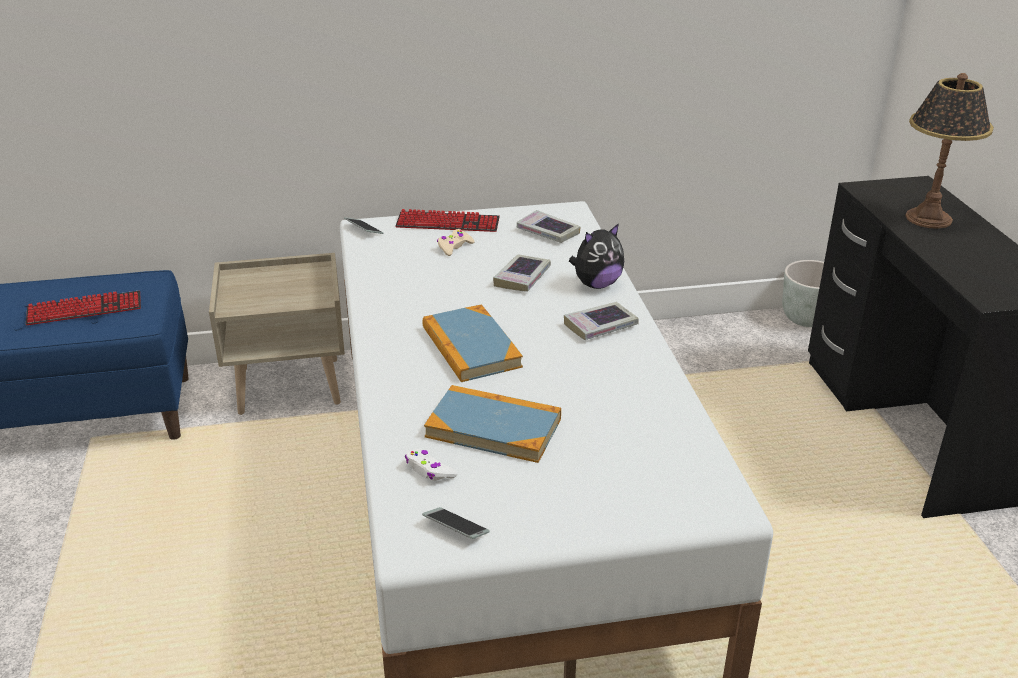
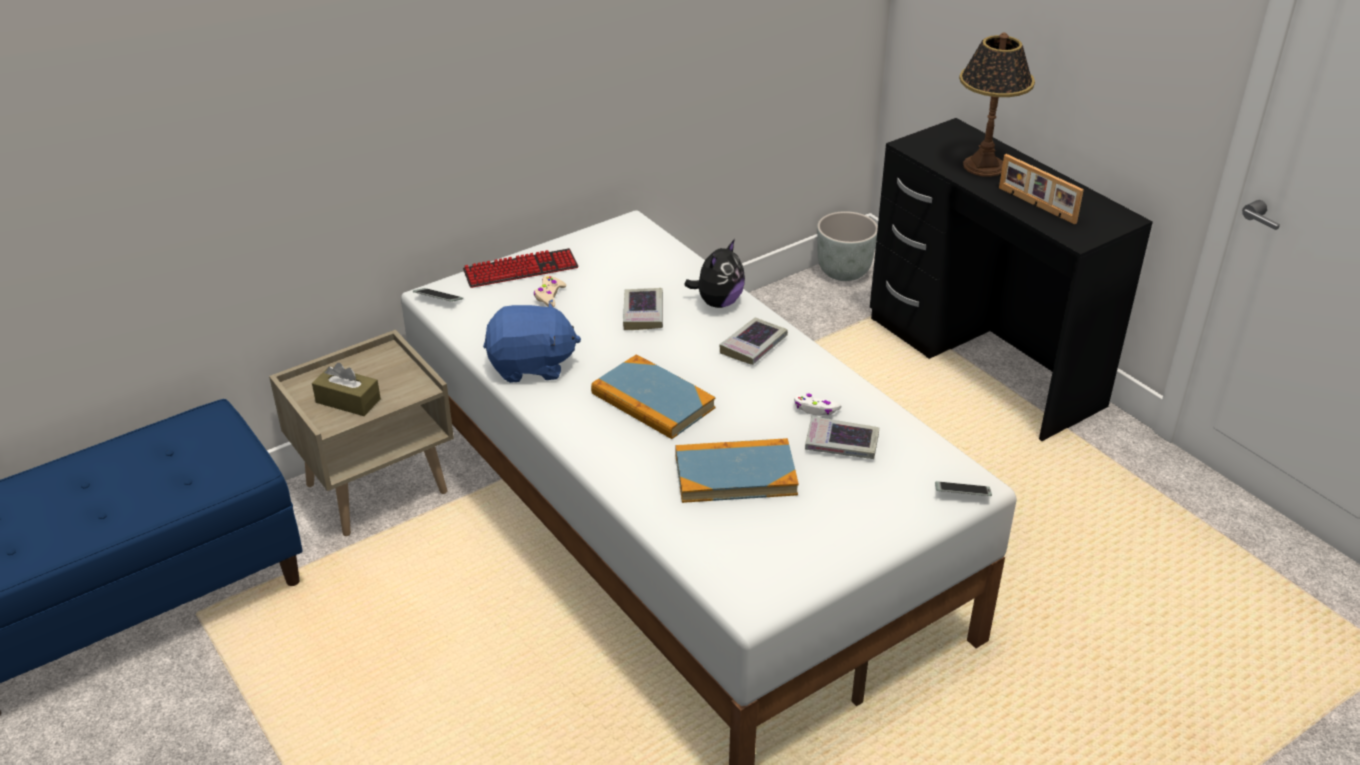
camera: 25 degrees left, 5 degrees up
keyboard [26,291,141,325] -> none
white game controller [405,449,457,481] -> white game controller moved to [794,393,842,416]
phone [422,507,490,539] -> phone moved to [935,481,992,496]
book [517,210,581,243] -> book moved to [805,416,879,459]
none -> brown tissue box [312,363,381,416]
none -> blue plush toy [483,300,581,383]
none -> picture frame [999,154,1084,225]

